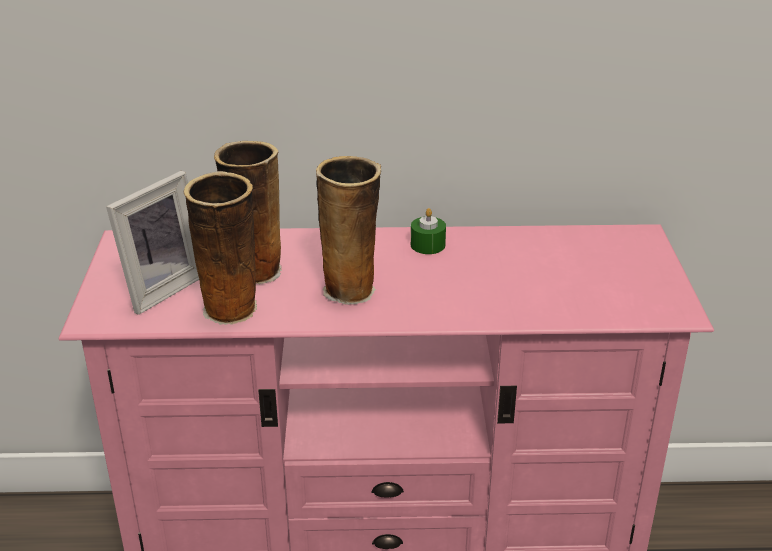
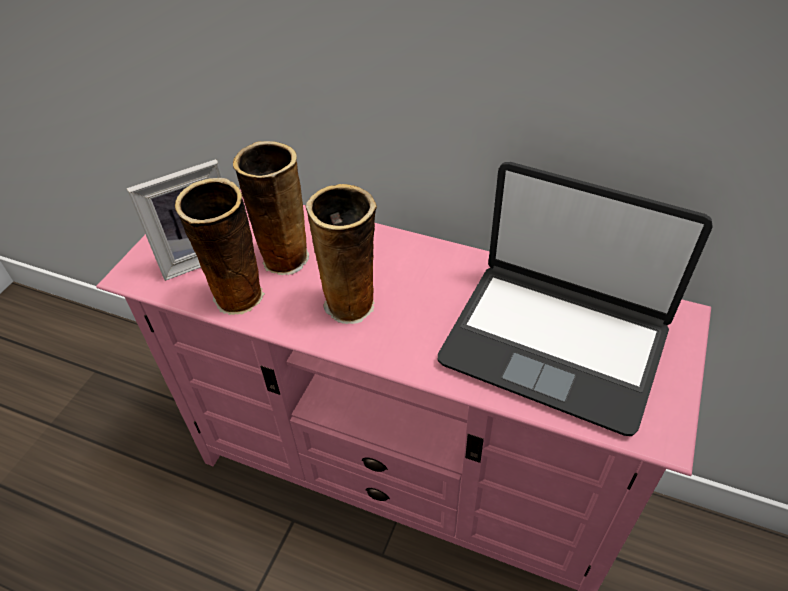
camera: 25 degrees right, 15 degrees up
green candle [411,208,446,254] -> none
none -> laptop [438,162,713,436]

